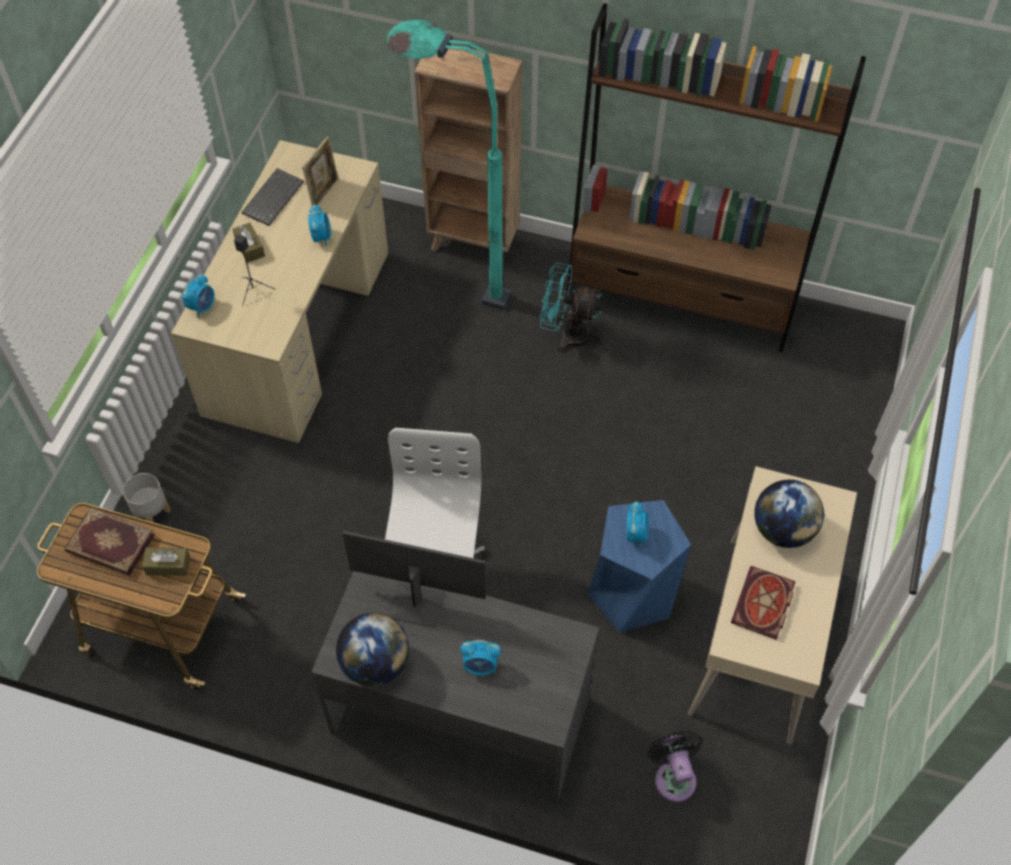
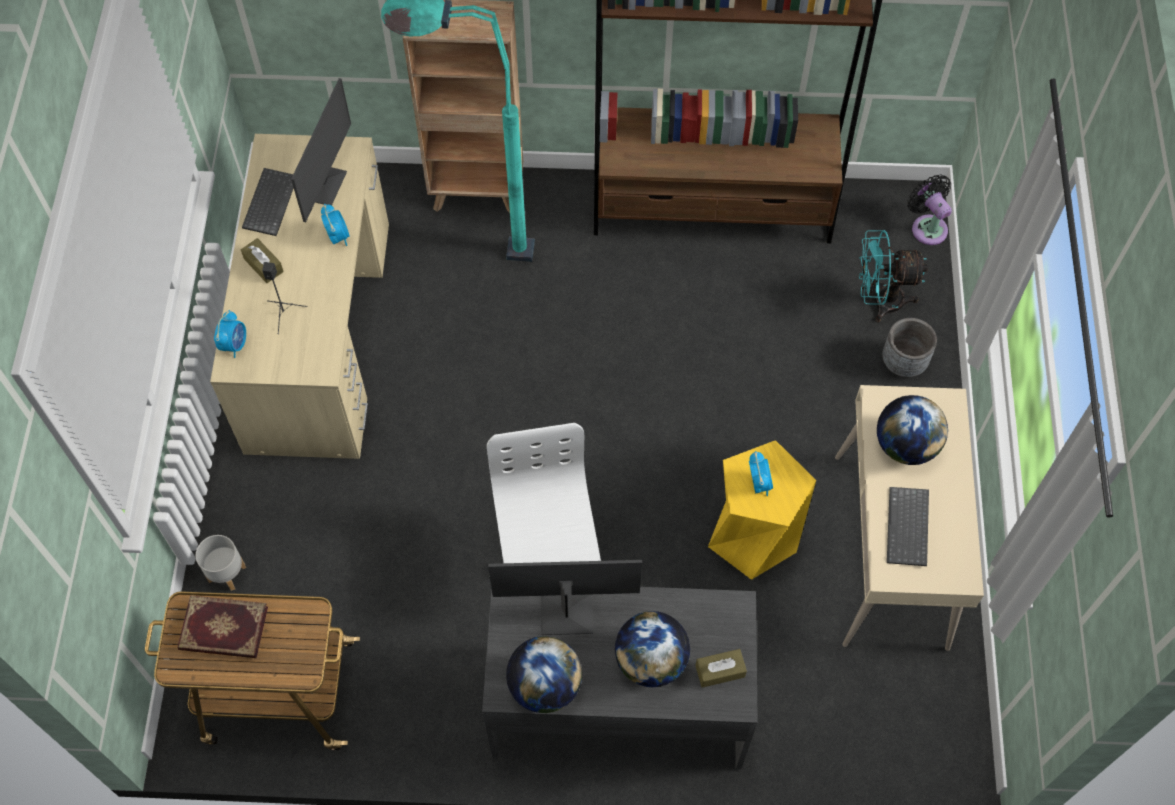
camera: 15 degrees left, 5 degrees up
brown tissue box [142,547,190,576] -> brown tissue box moved to [695,649,747,688]
picture frame [302,136,339,206] -> monitor [291,78,351,222]
alarm clock [460,640,501,675] -> globe [615,611,690,687]
turquoise fan [539,263,604,352] -> turquoise fan moved to [859,230,928,322]
blue stool [587,500,691,633] -> yellow stool [708,440,816,580]
black fan [647,730,703,802] -> black fan moved to [907,175,952,245]
book [731,566,796,640] -> keyboard [887,487,929,566]
none -> grey planter [882,318,937,377]

